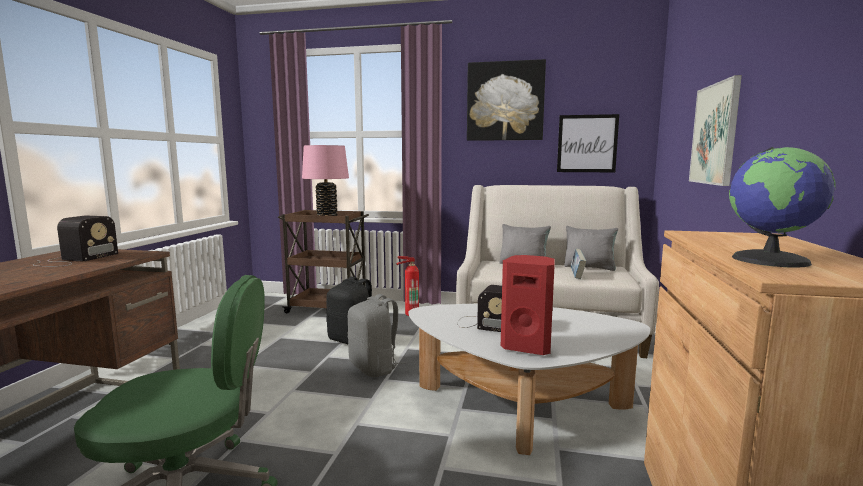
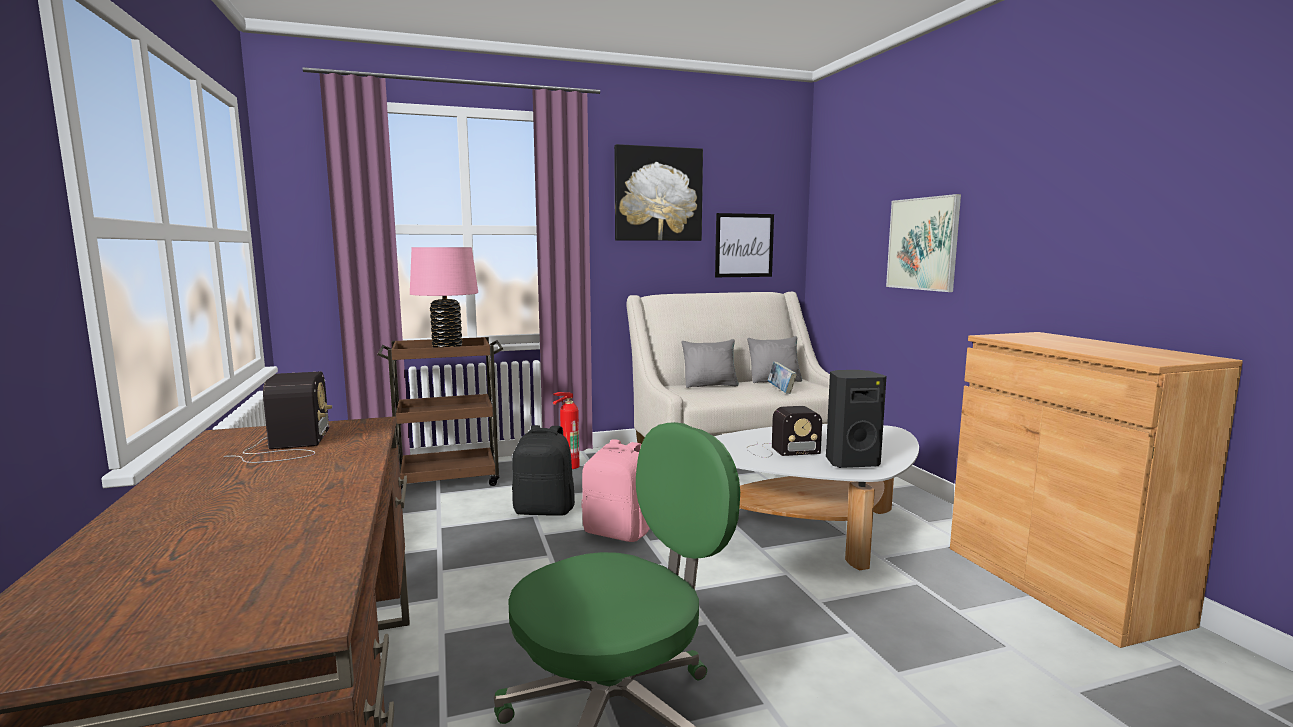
camera: 30 degrees left, 0 degrees up
grey backpack [348,294,406,377] -> pink backpack [581,439,649,542]
red speaker [501,255,555,355] -> black speaker [826,370,887,468]
globe [729,147,836,267] -> none

